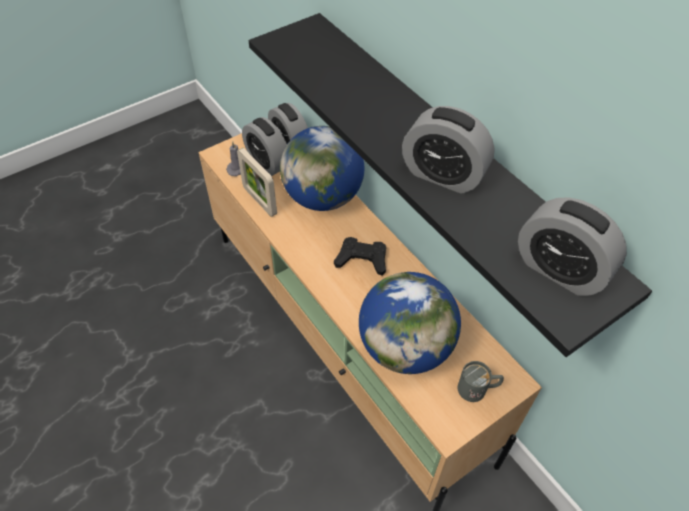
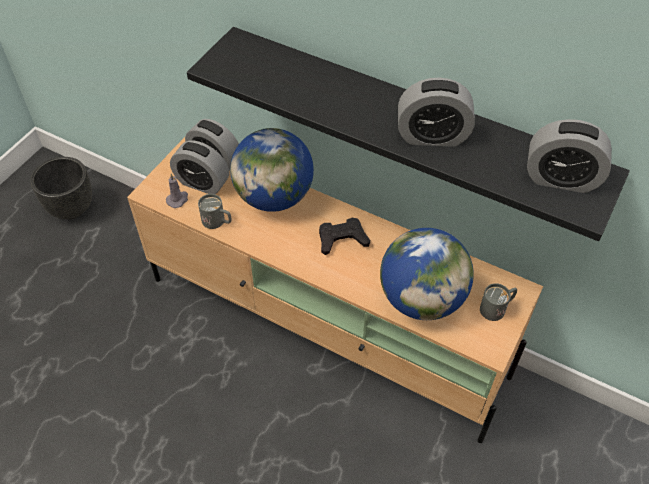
camera: 25 degrees left, 0 degrees up
picture frame [237,148,277,217] -> grey mug [198,194,232,229]
none -> black planter [31,157,92,219]

